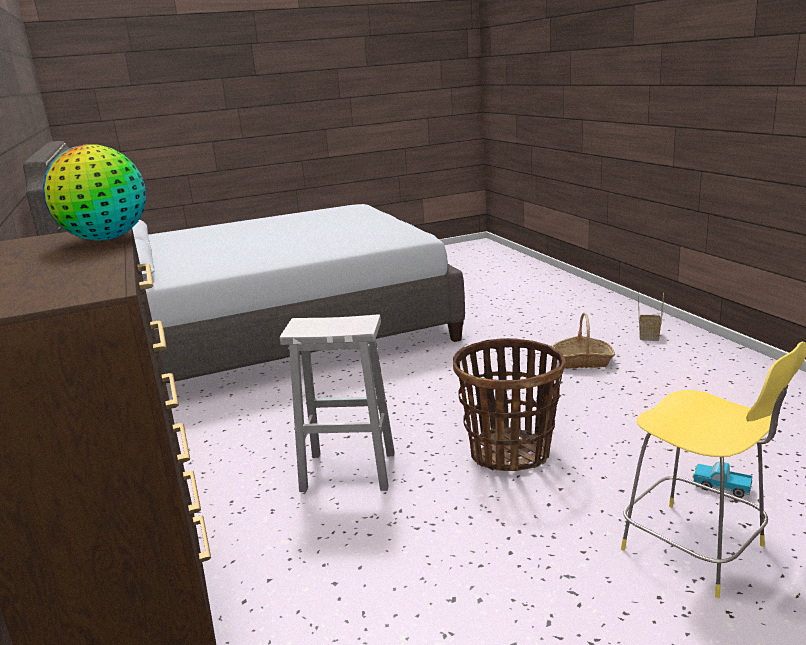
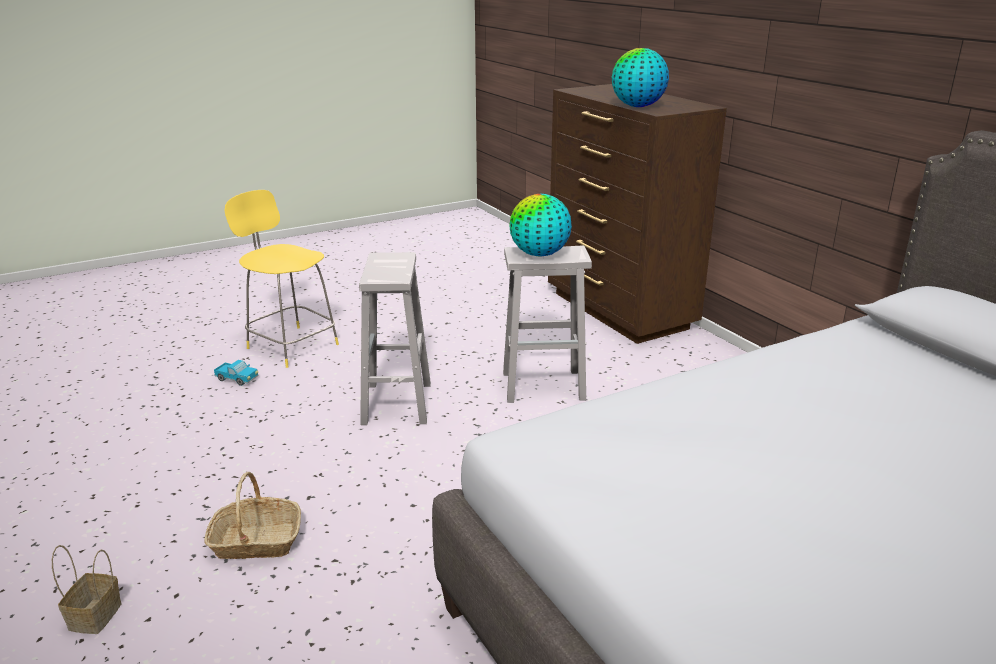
camera: 170 degrees right, 5 degrees up
basket [453,338,565,471] -> white stool [359,252,431,425]
none -> globe [509,194,572,256]

